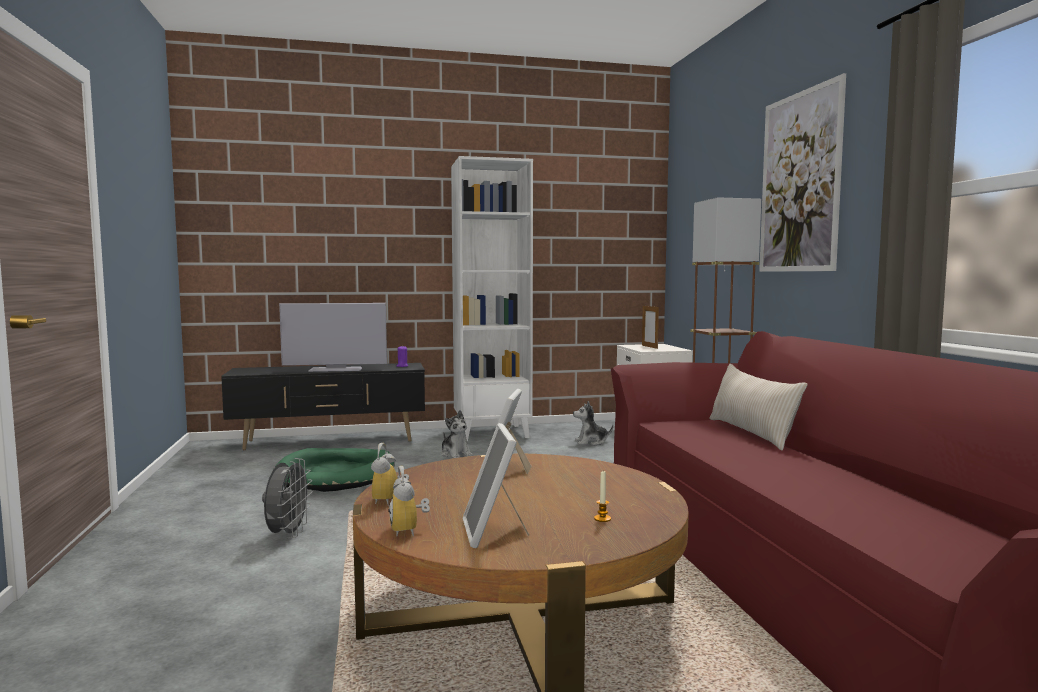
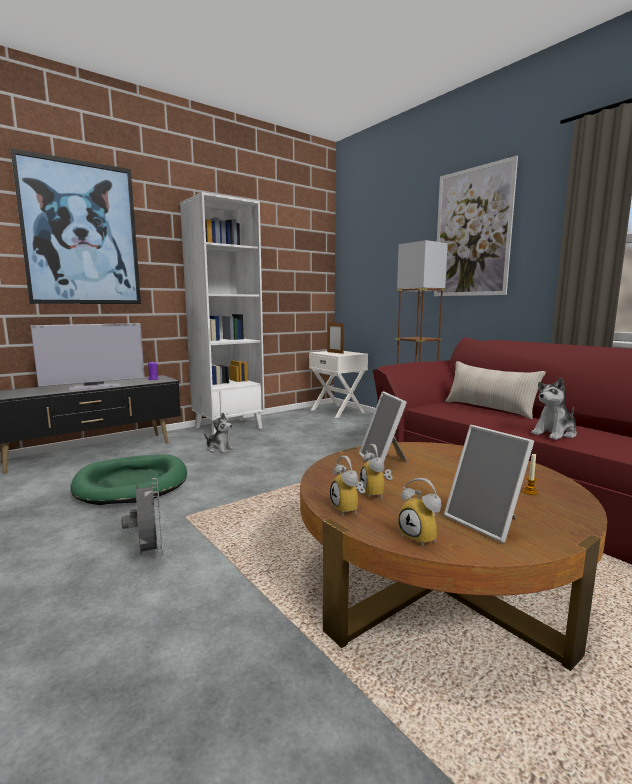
camera: 25 degrees left, 5 degrees up
plush toy [573,401,613,446] -> plush toy moved to [531,377,577,440]
none -> picture [10,148,141,304]
none -> alarm clock [360,444,392,499]

